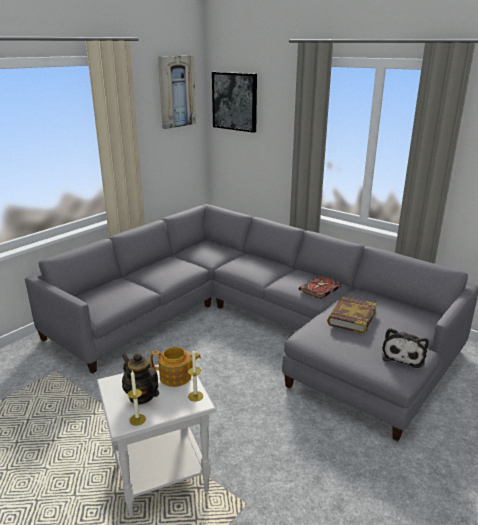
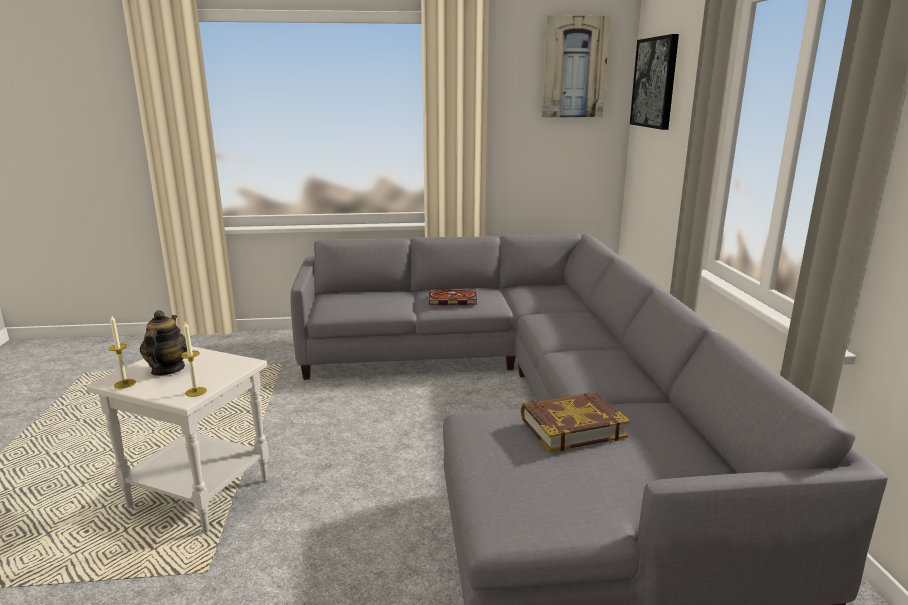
camera: 45 degrees right, 5 degrees down
teapot [150,347,201,387] -> none
book [299,276,342,299] -> book moved to [429,289,477,305]
plush toy [382,328,429,368] -> none

